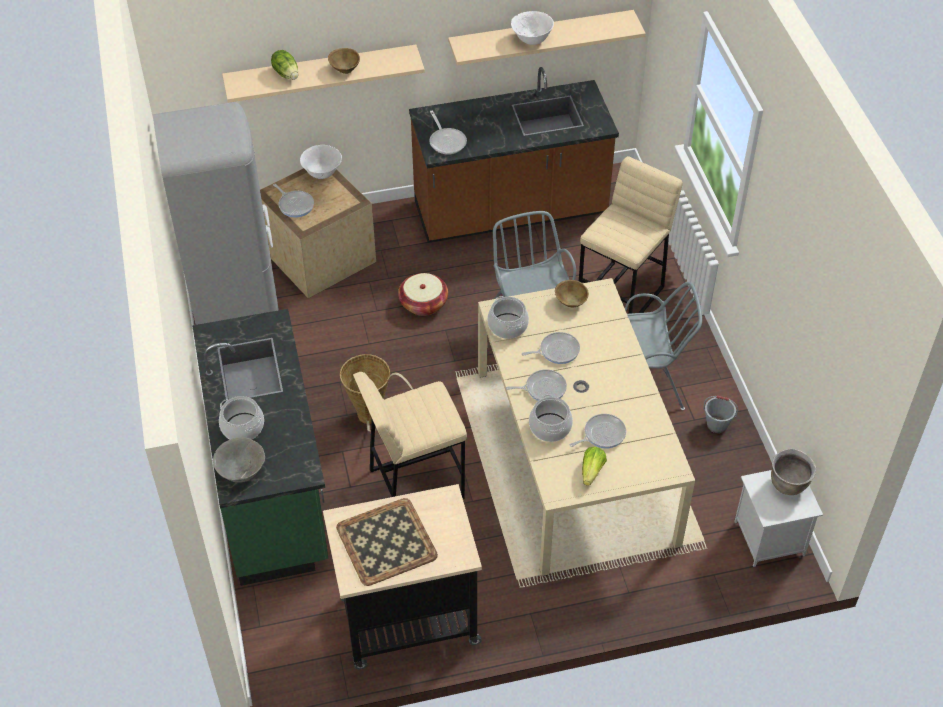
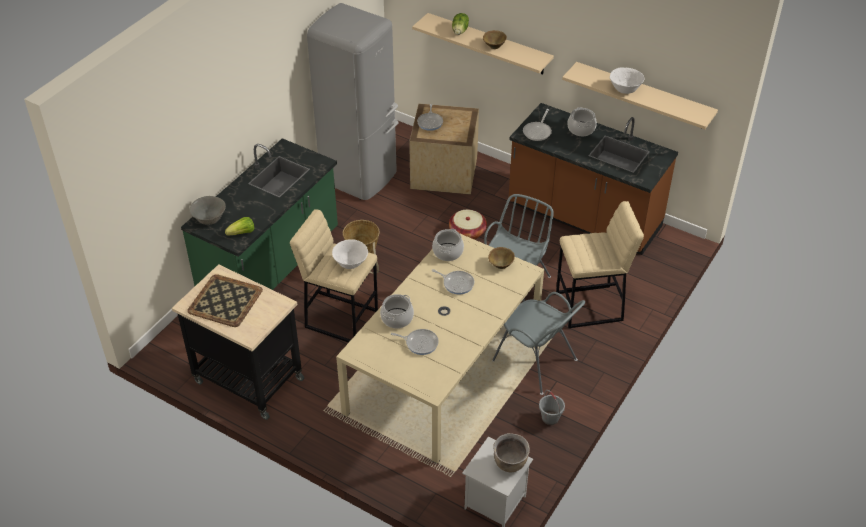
camera: 45 degrees right, 5 degrees down
cooking pot [219,396,264,439] -> cooking pot moved to [567,107,597,136]
white bowl [300,145,342,179] -> white bowl moved to [332,239,368,269]
frying pan [506,369,567,401] -> none
lettuce [582,447,607,486] -> lettuce moved to [225,217,254,236]

